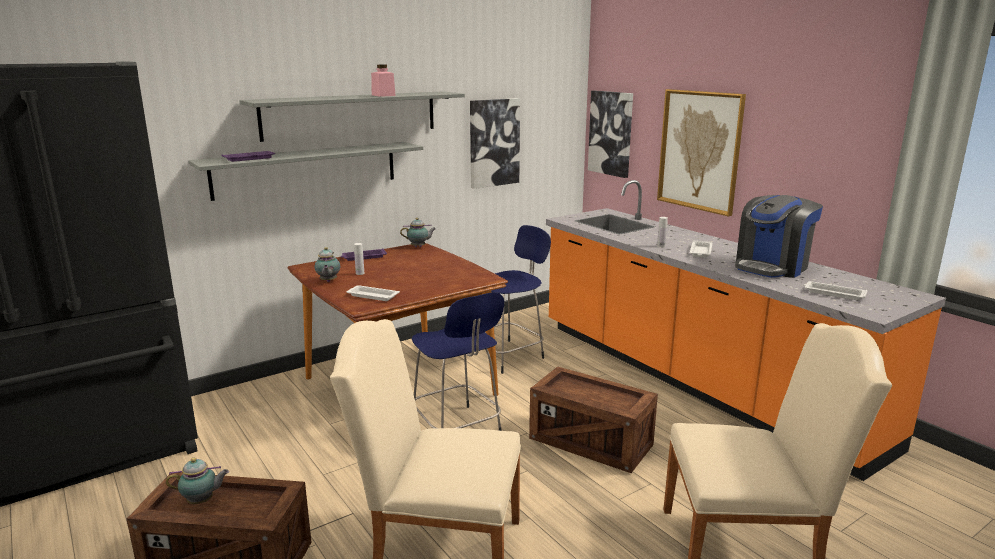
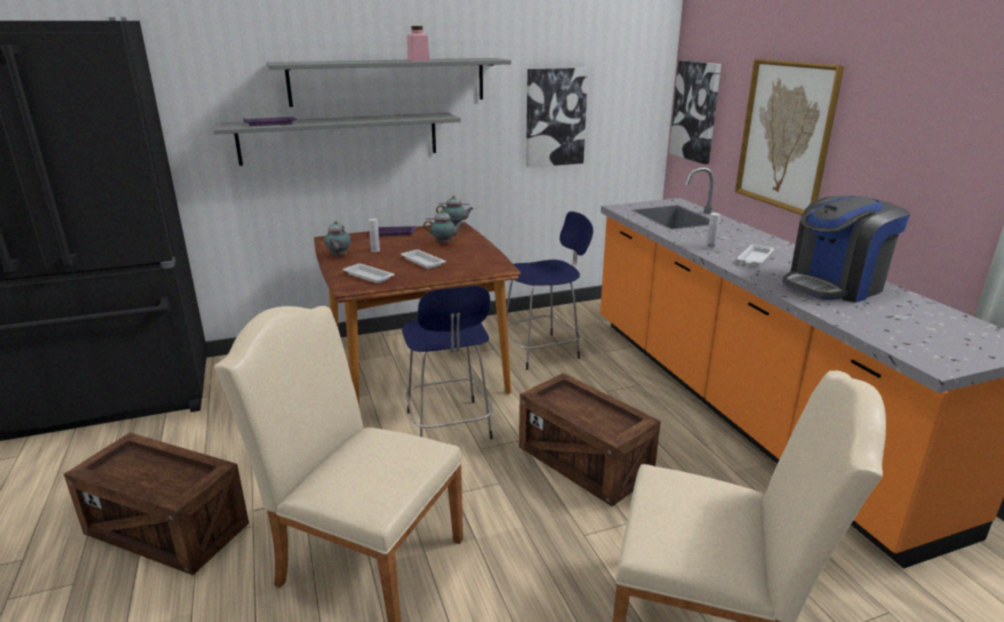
camera: 15 degrees right, 5 degrees up
teapot [166,458,229,504] -> teapot moved to [423,210,464,244]
white tray [804,281,867,300] -> white tray moved to [401,250,446,269]

